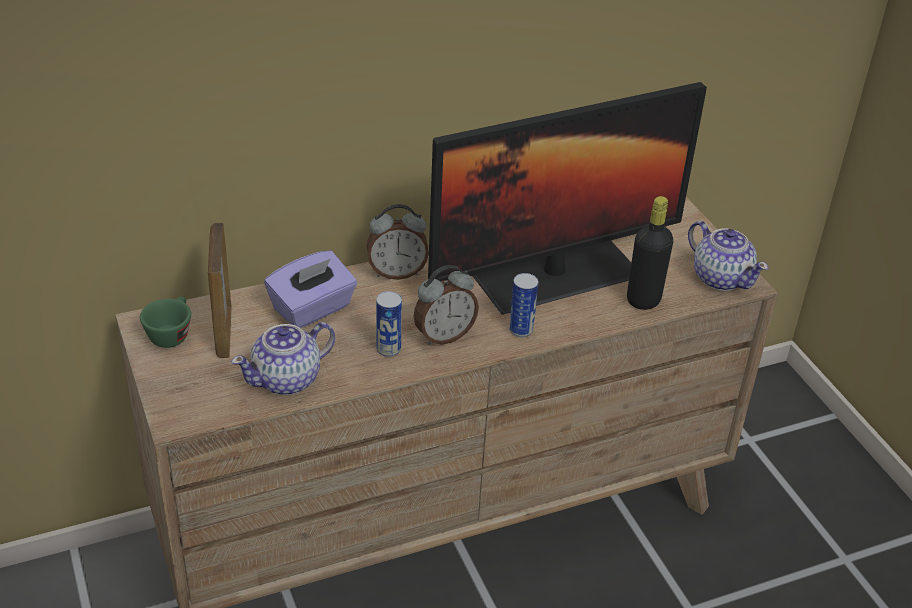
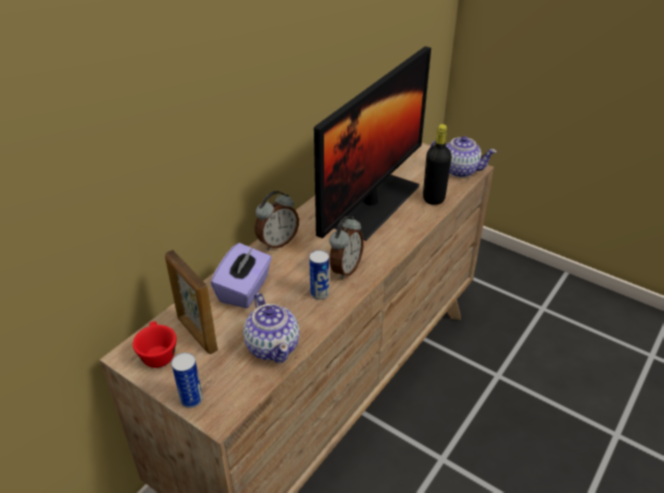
camera: 30 degrees left, 0 degrees up
green cup [140,296,191,348] -> red cup [133,321,177,368]
teapot [231,322,335,395] -> teapot turned 45 degrees counterclockwise [243,293,300,363]
can [509,273,538,337] -> can moved to [171,353,203,408]

